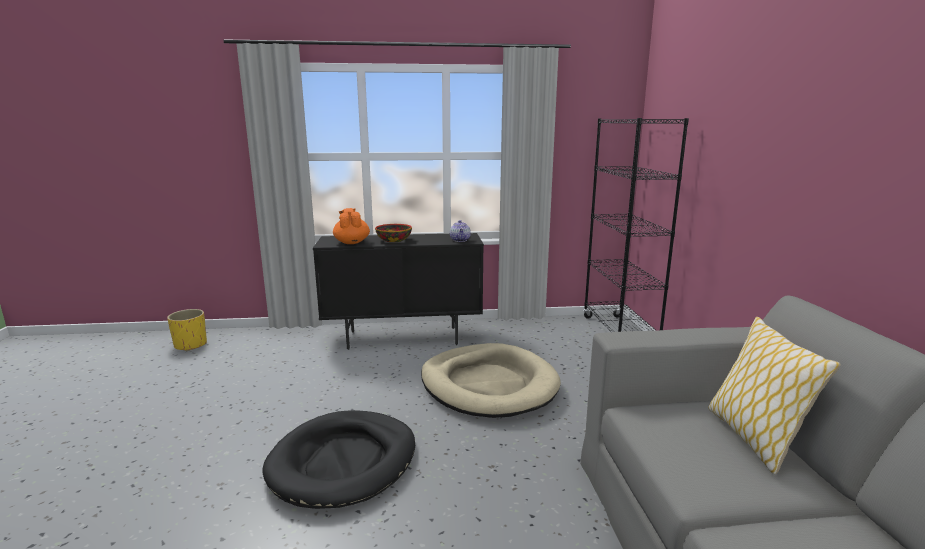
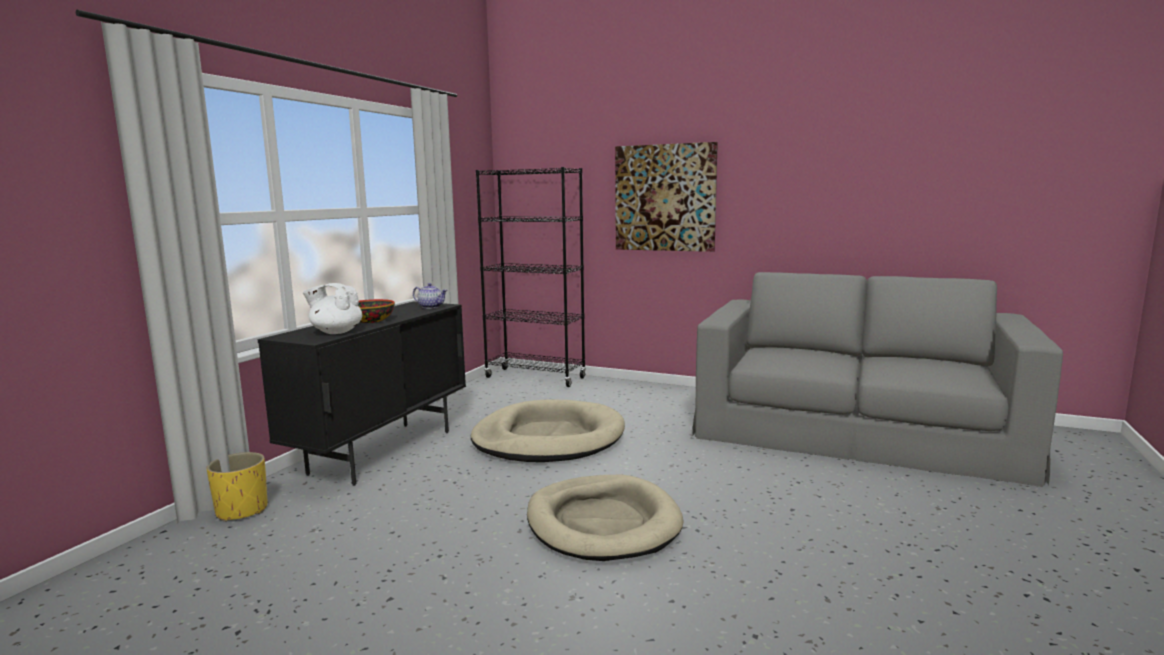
camera: 60 degrees left, 5 degrees down
yellow planter [167,309,207,351] -> yellow planter moved to [206,452,268,522]
black dog bed [262,410,415,509] -> beige dog bed [527,475,684,561]
orange teapot [333,208,370,244] -> white teapot [303,283,362,334]
pillow [708,317,840,474] -> none
none -> picture [615,142,718,252]

